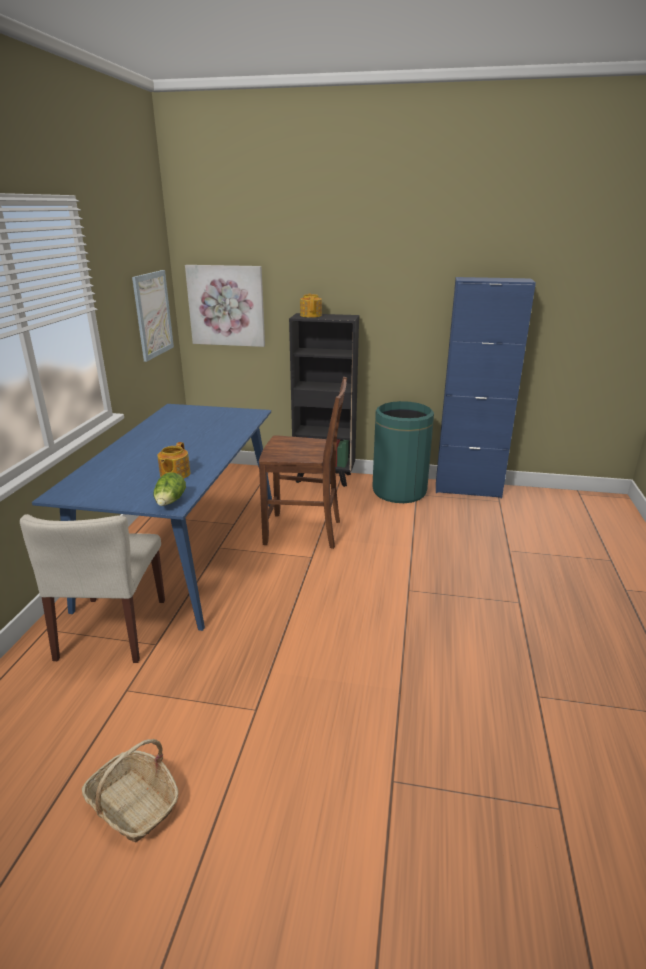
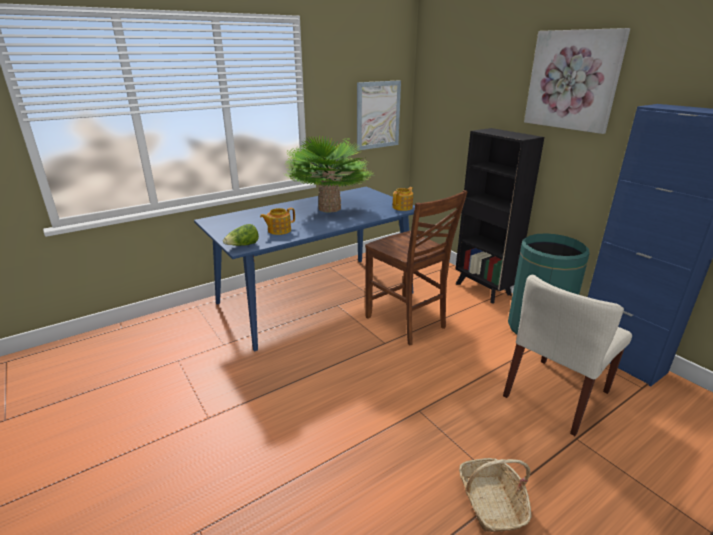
camera: 45 degrees right, 0 degrees up
beige chair [20,514,165,663] -> beige chair moved to [503,275,632,436]
basket [82,739,179,842] -> basket moved to [459,458,532,532]
picture [185,265,265,347] -> picture moved to [524,28,630,134]
teapot [300,293,322,318] -> teapot moved to [392,187,413,211]
none -> potted plant [285,135,373,212]

